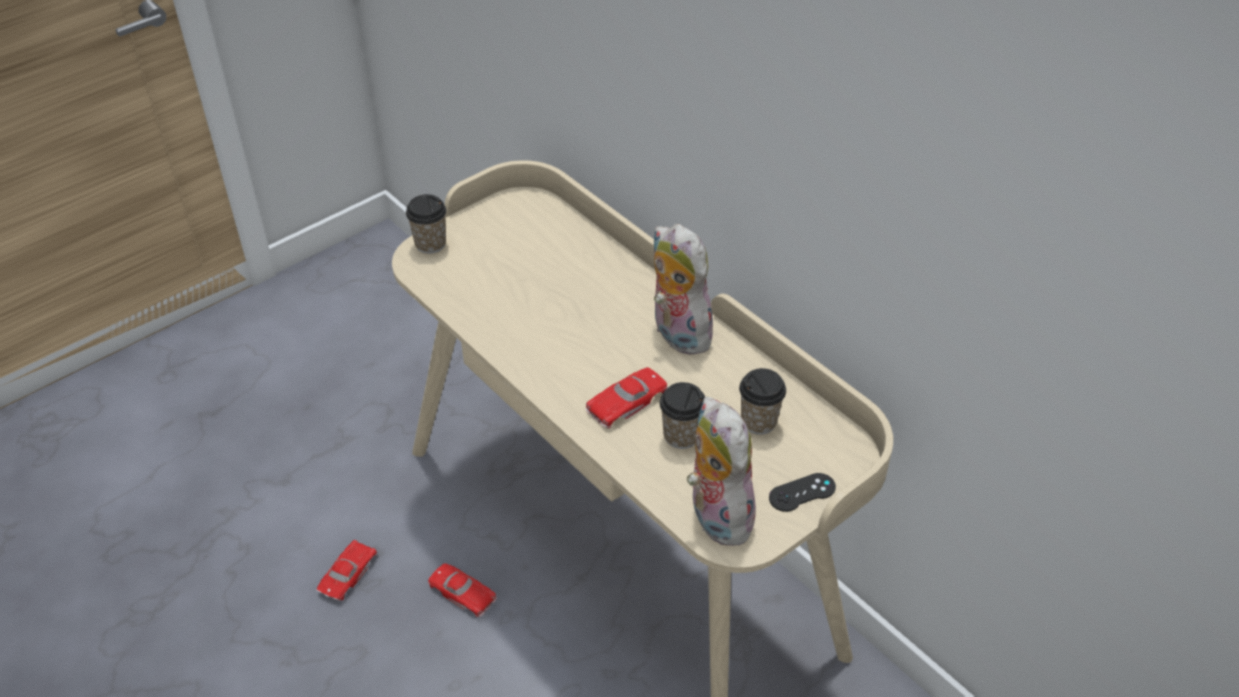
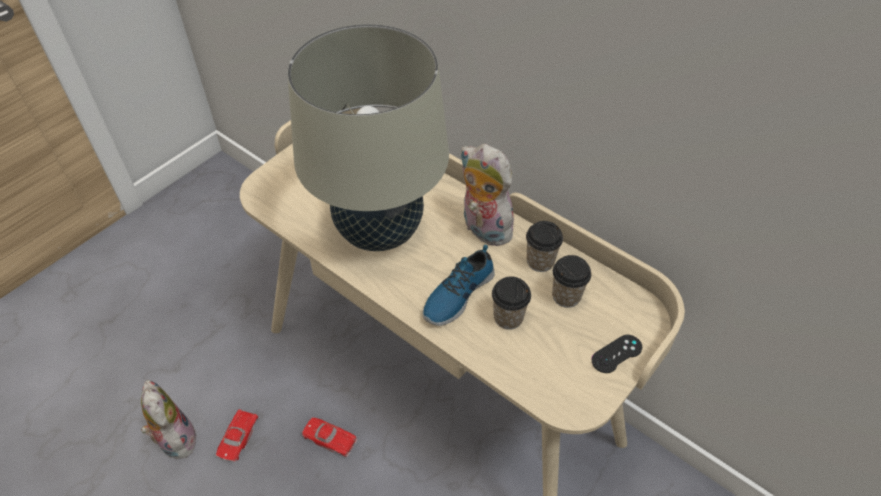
camera: 10 degrees left, 5 degrees up
cup [406,194,446,254] -> cup moved to [526,221,563,272]
red toy car [585,367,668,428] -> shoe [422,245,495,326]
plush toy [687,397,758,546] -> plush toy moved to [141,380,197,459]
none -> beige table lamp [288,24,449,251]

